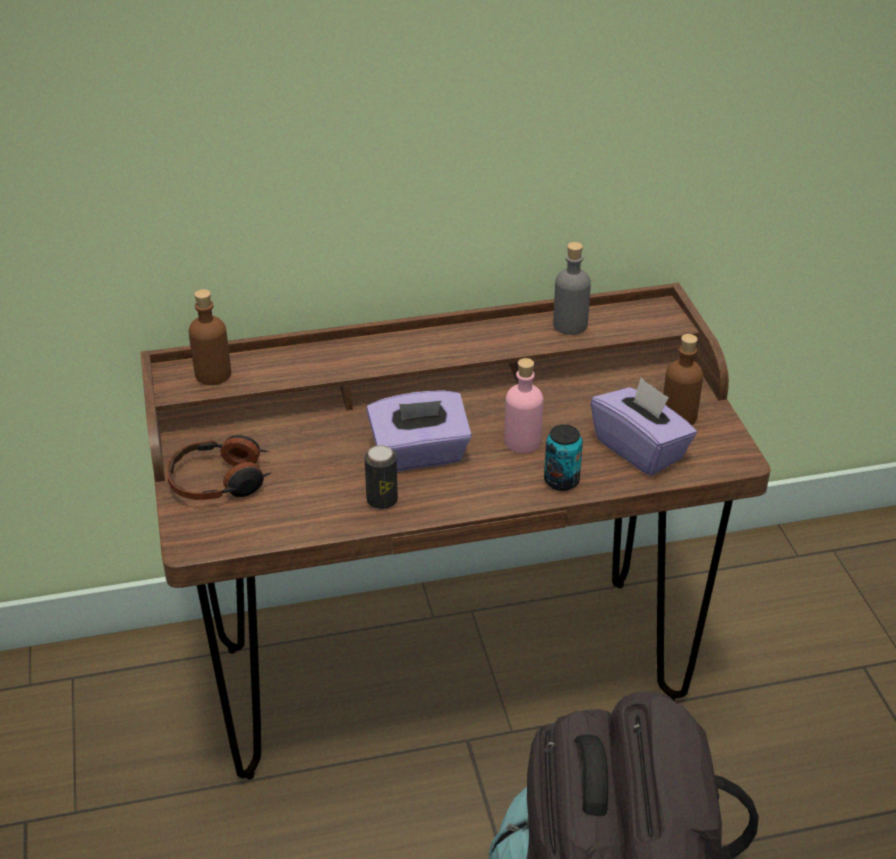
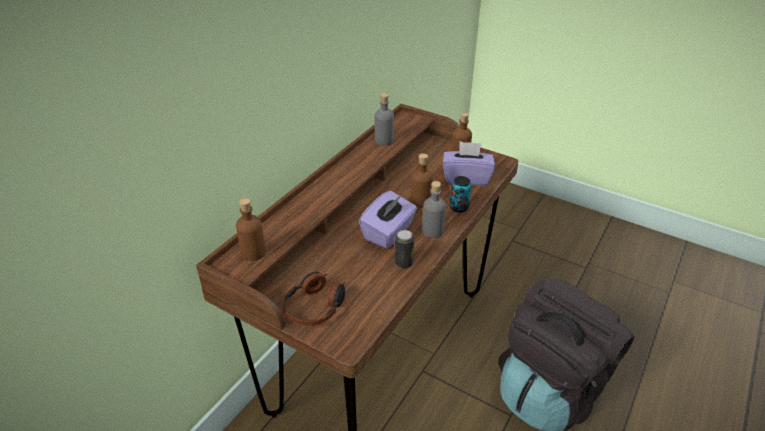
camera: 45 degrees left, 0 degrees up
pink bottle [504,358,543,453] -> brown bottle [411,153,433,208]
none -> grey bottle [422,181,446,238]

